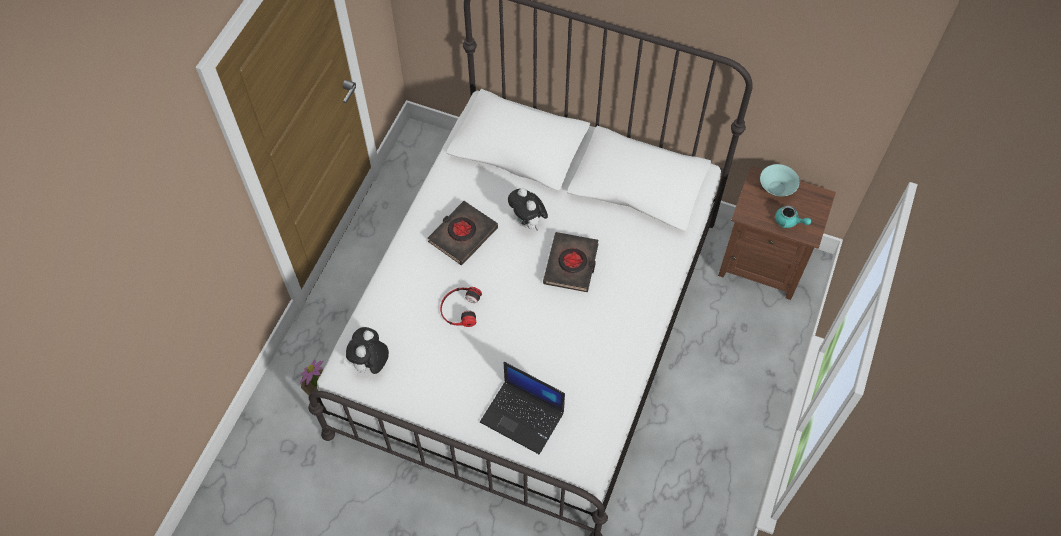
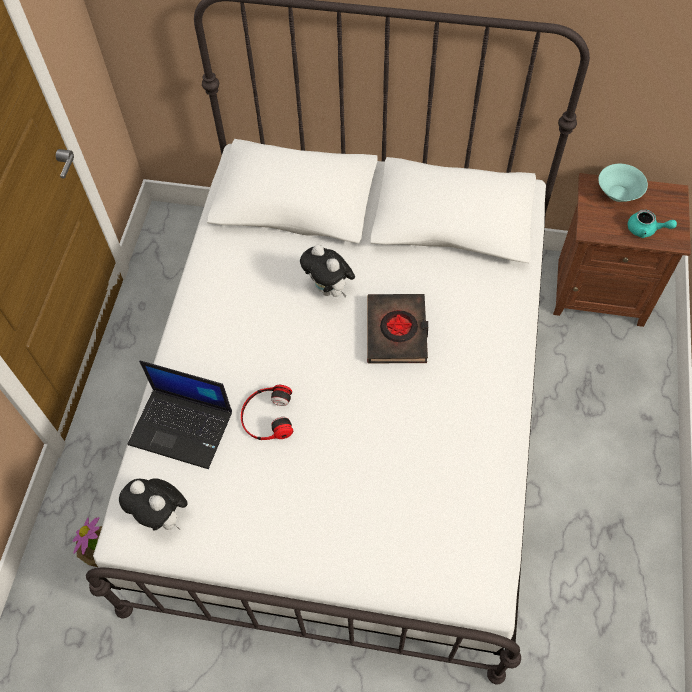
camera: 10 degrees left, 0 degrees up
plush toy [346,327,389,377] -> plush toy turned 60 degrees counterclockwise [119,478,188,531]
black book [428,201,498,265] -> none
laptop [480,362,565,454] -> laptop moved to [128,360,232,469]

